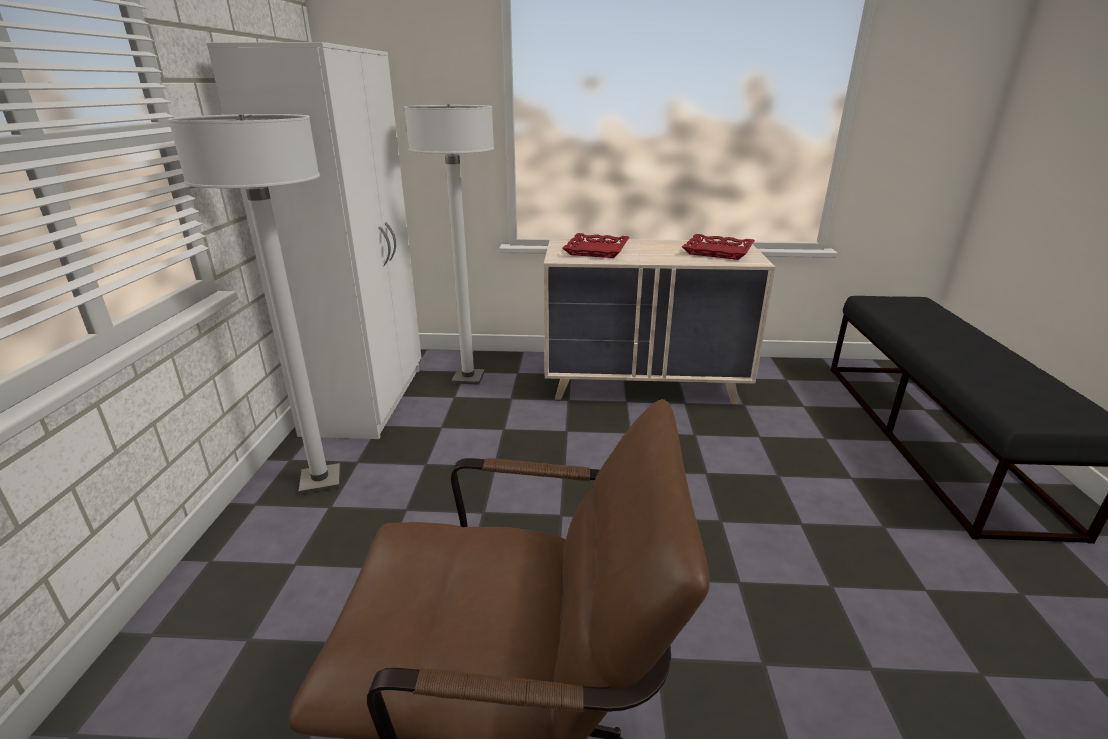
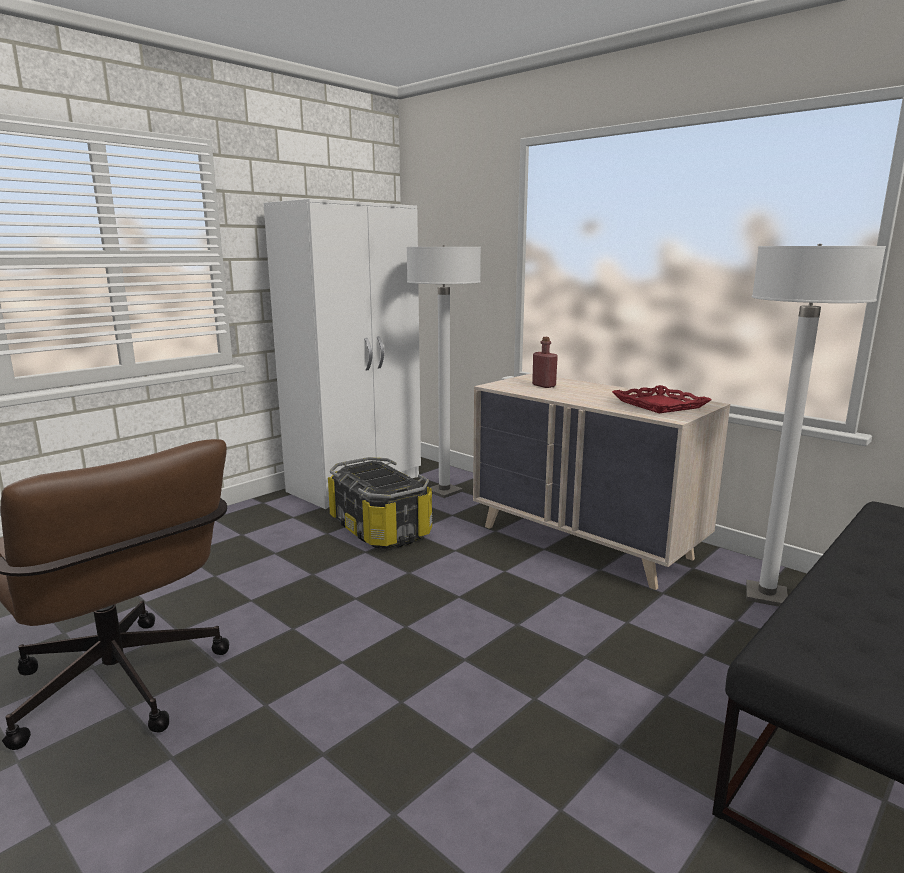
camera: 40 degrees right, 10 degrees down
white floor lamp [168,114,341,495] -> white floor lamp moved to [746,244,886,607]
red tray [562,233,629,258] -> red bottle [532,337,558,388]
none -> storage box [328,457,432,549]

